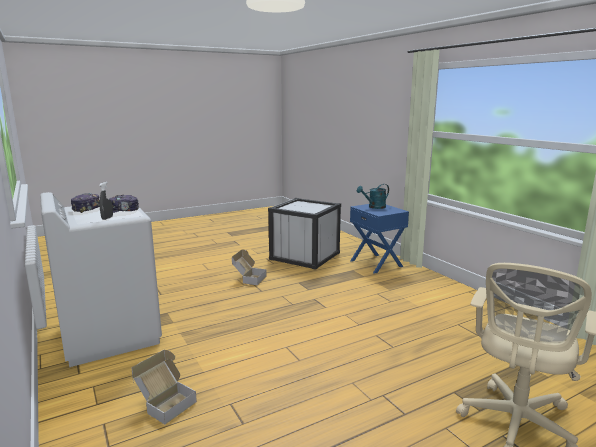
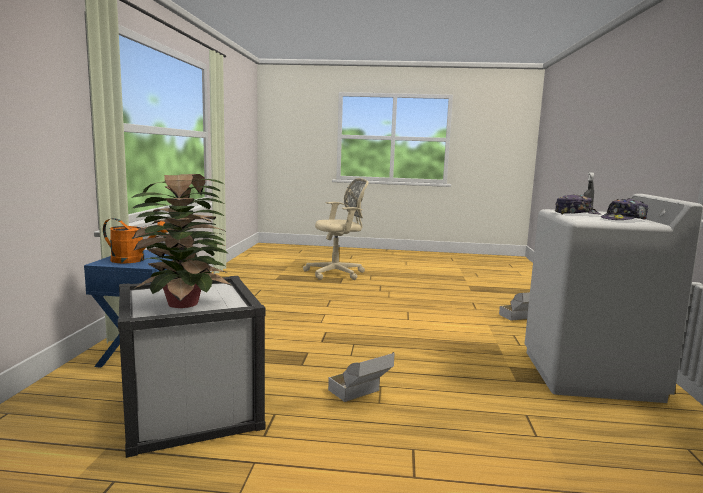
camera: 145 degrees left, 5 degrees down
turquoise watering can [357,184,389,209] -> orange watering can [103,218,168,263]
none -> potted plant [131,174,233,308]

